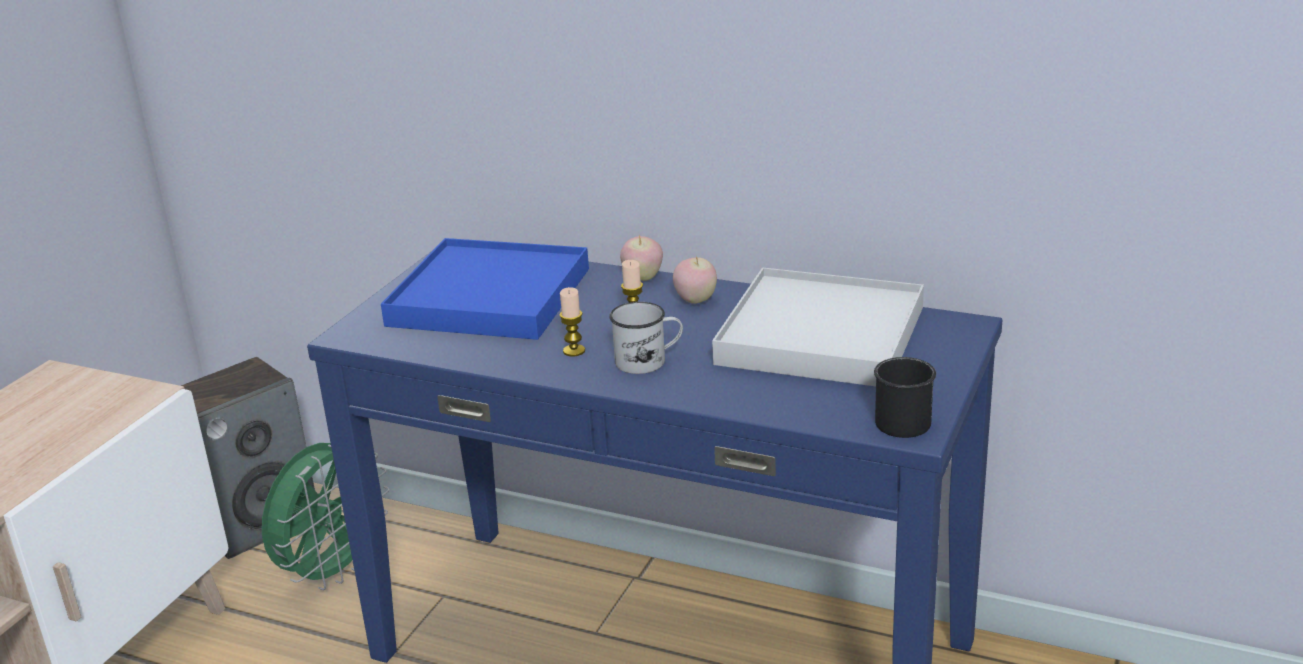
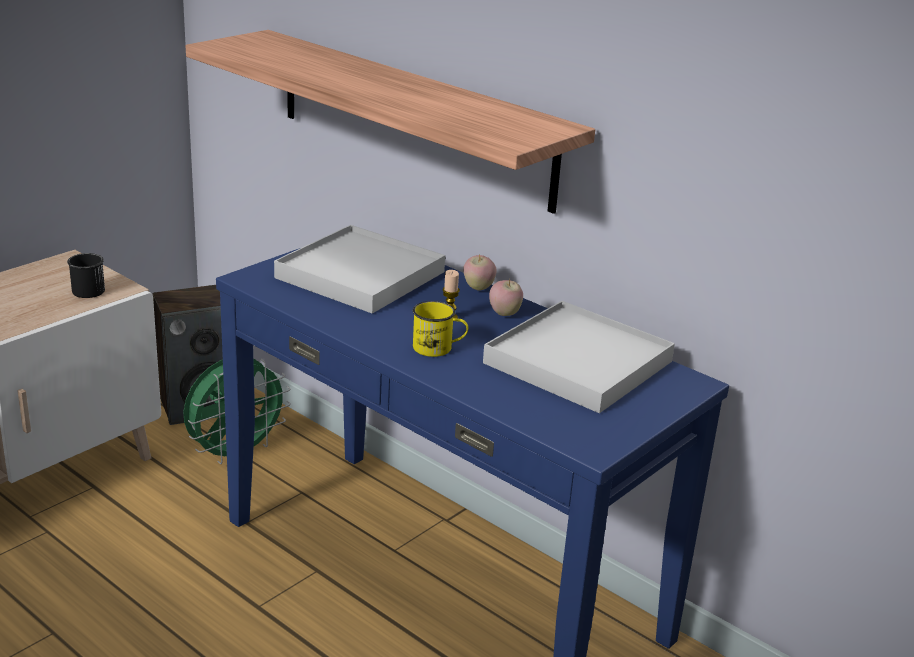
camera: 15 degrees right, 0 degrees up
blue tray [381,238,589,340] -> white tray [274,225,445,314]
candle [559,287,585,356] -> none
white mug [609,302,683,374] -> yellow mug [413,301,468,357]
black mug [874,357,936,438] -> black mug moved to [67,253,105,298]
none -> shelf [186,30,595,214]

